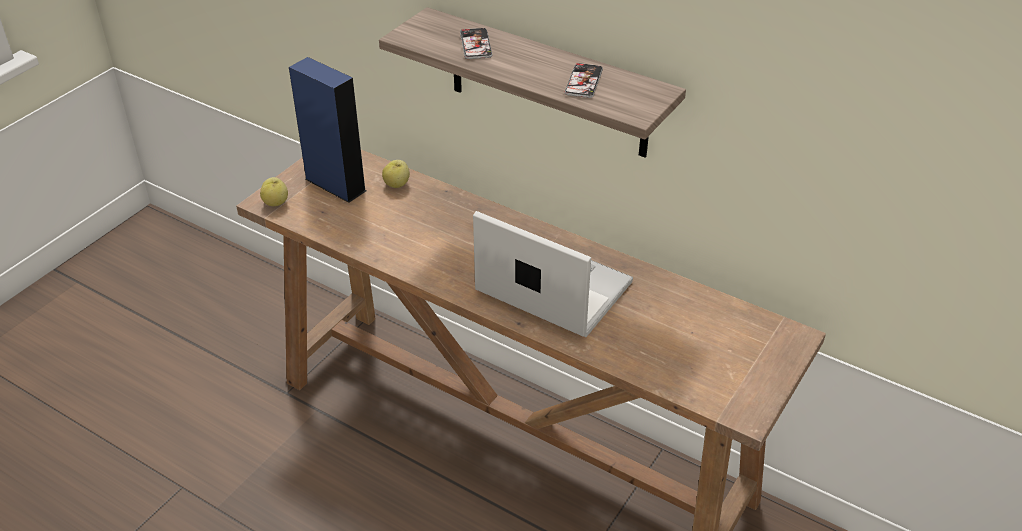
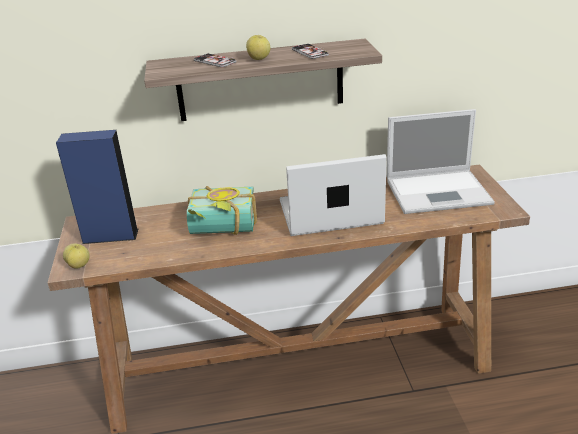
camera: 40 degrees left, 10 degrees down
apple [382,160,410,188] -> apple moved to [246,35,270,60]
none -> book [187,186,257,235]
none -> laptop [387,109,495,214]

